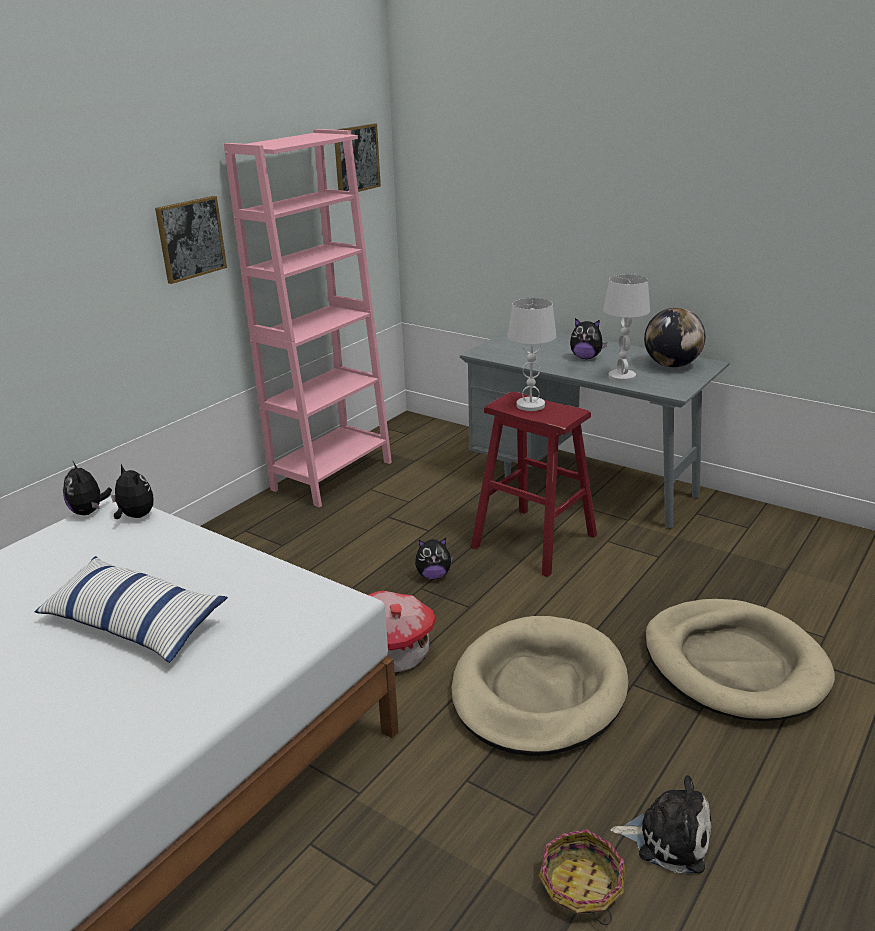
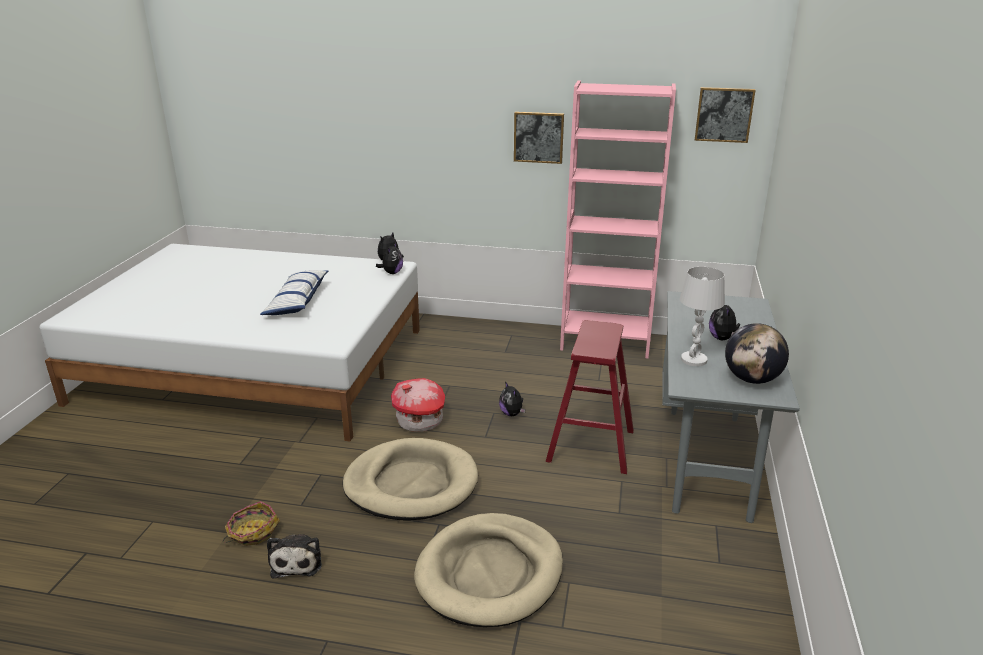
camera: 65 degrees right, 0 degrees up
white table lamp [507,298,557,411] -> none

